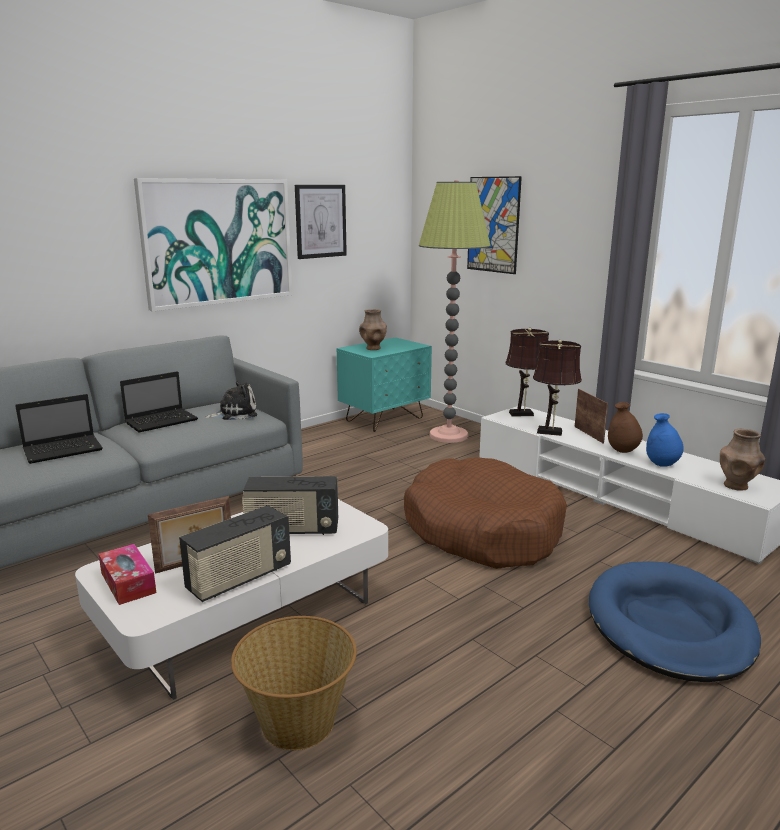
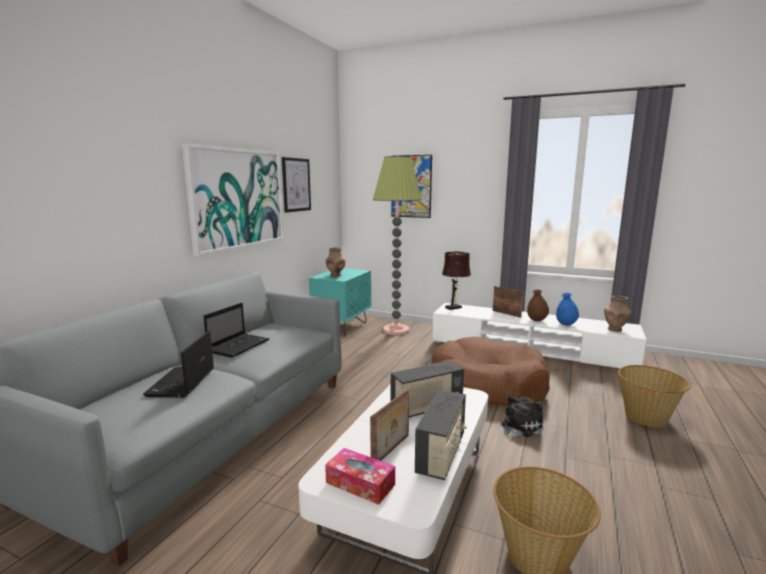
camera: 25 degrees left, 5 degrees down
laptop [15,394,103,464] -> laptop turned 150 degrees clockwise [143,330,214,398]
plush toy [205,381,257,420] -> plush toy moved to [501,396,543,439]
brown table lamp [533,340,582,436] -> none
blue dog bed [589,561,761,682] -> basket [618,365,691,427]

